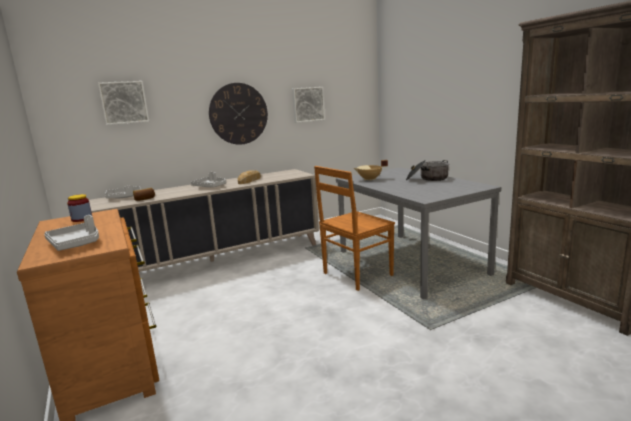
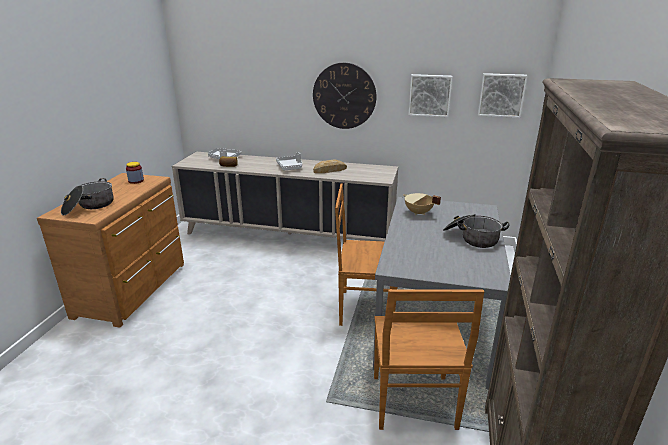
camera: 40 degrees right, 10 degrees up
grey tray [44,215,99,251] -> cooking pot [61,178,114,215]
picture [98,81,149,125] -> picture moved to [478,73,528,118]
none -> brown chair [374,289,484,430]

